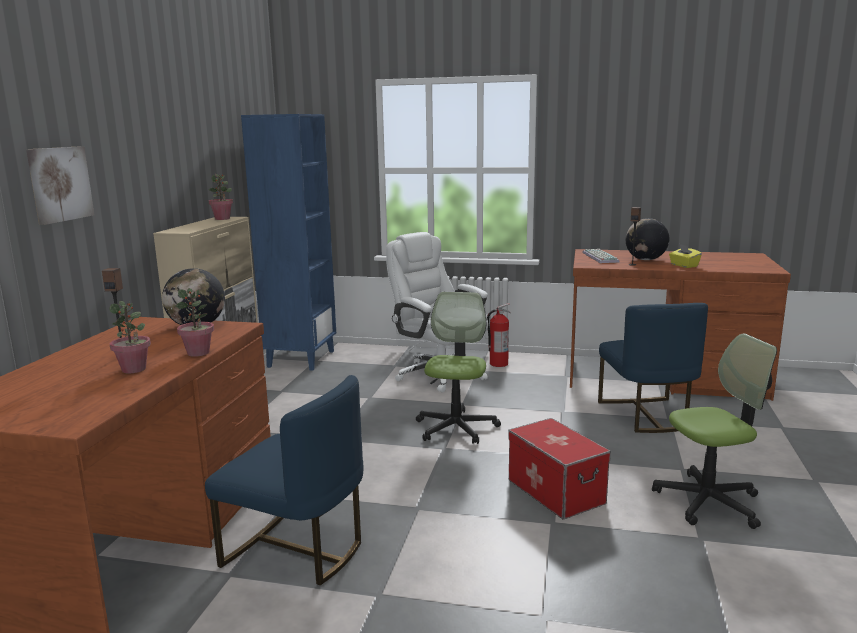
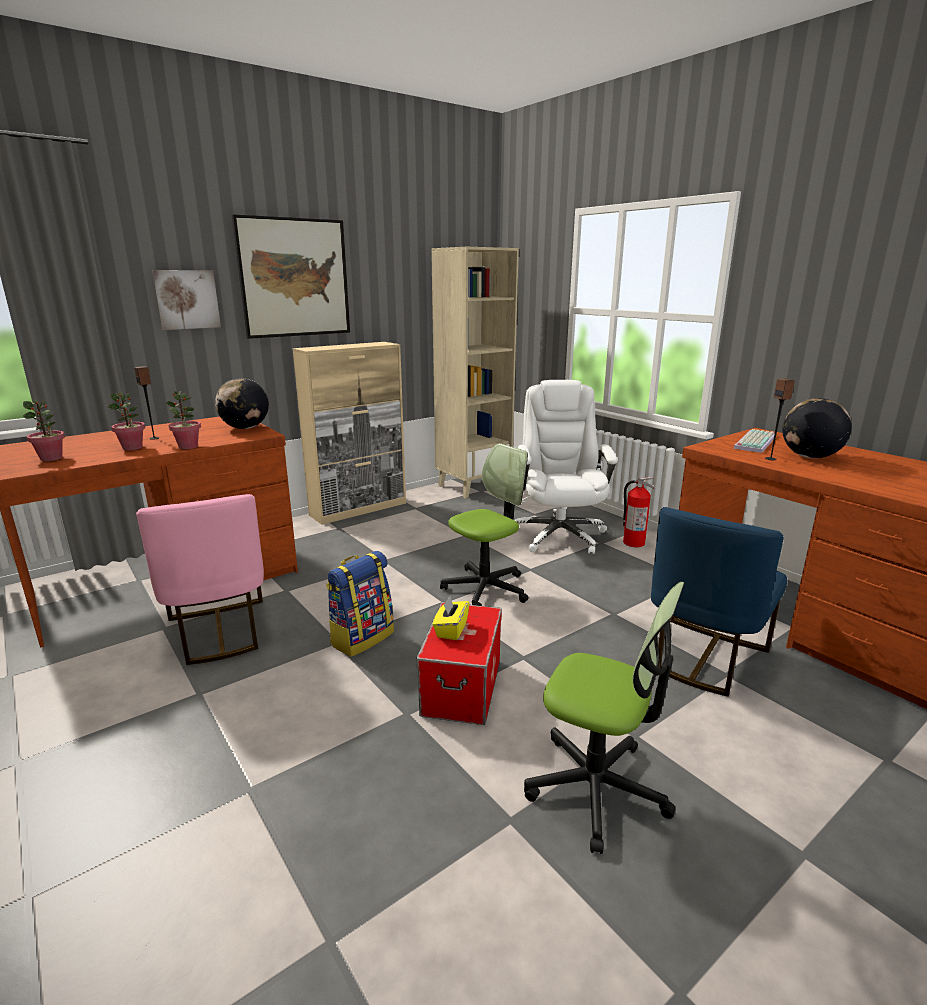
camera: 40 degrees right, 5 degrees up
blue chair [205,375,363,585] -> pink chair [136,494,264,665]
potted plant [209,174,233,220] -> potted plant moved to [23,400,65,461]
blue bookcase [241,114,336,371] -> beige bookcase [431,247,519,499]
yellow tissue box [669,244,702,268] -> yellow tissue box moved to [433,596,470,640]
none -> picture [232,214,350,339]
none -> backpack [326,551,394,657]

